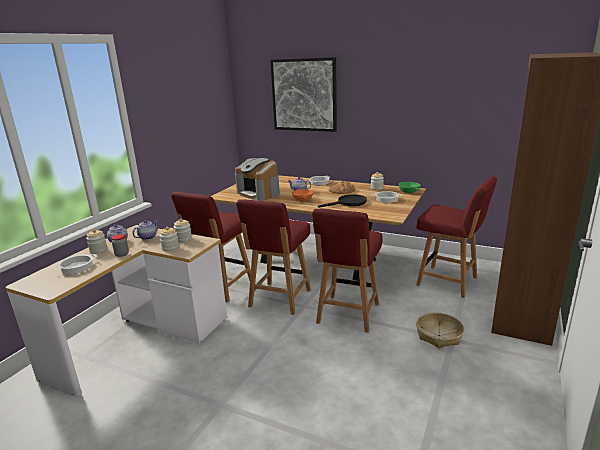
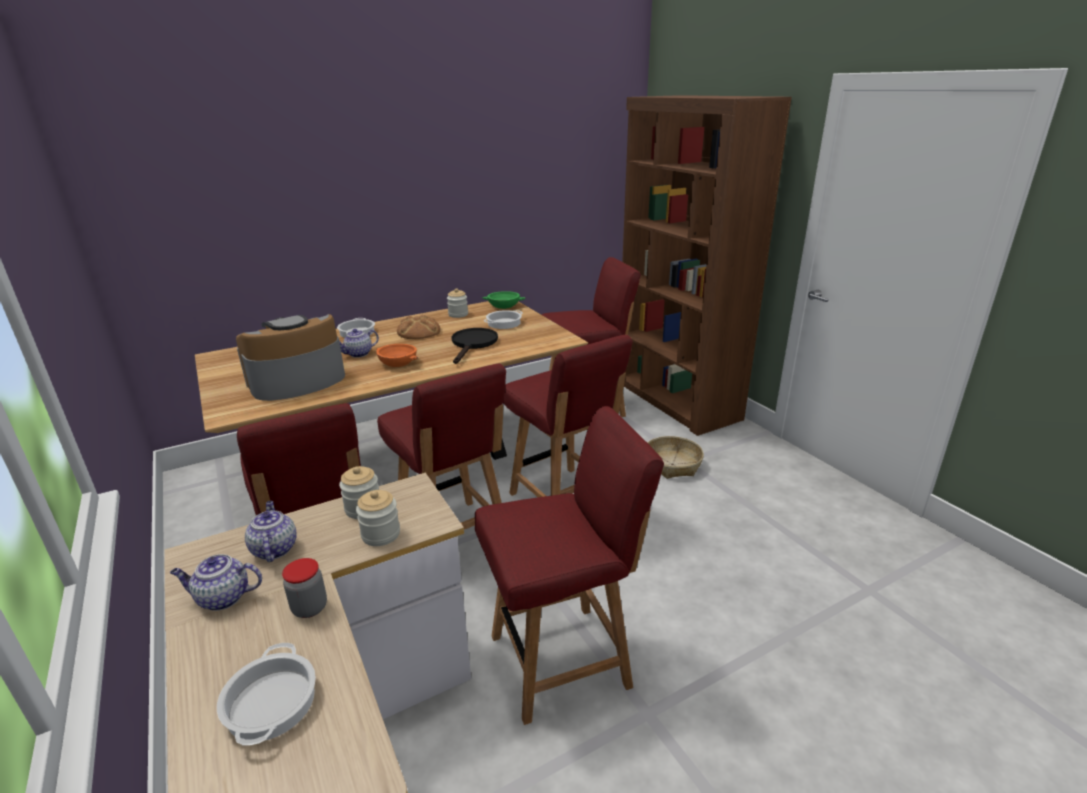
camera: 55 degrees left, 5 degrees up
jar [86,229,107,254] -> none
coffee machine [235,158,280,201] -> coffee machine turned 150 degrees clockwise [236,314,345,401]
picture [270,57,337,132] -> none
none -> red chair [475,406,664,725]

